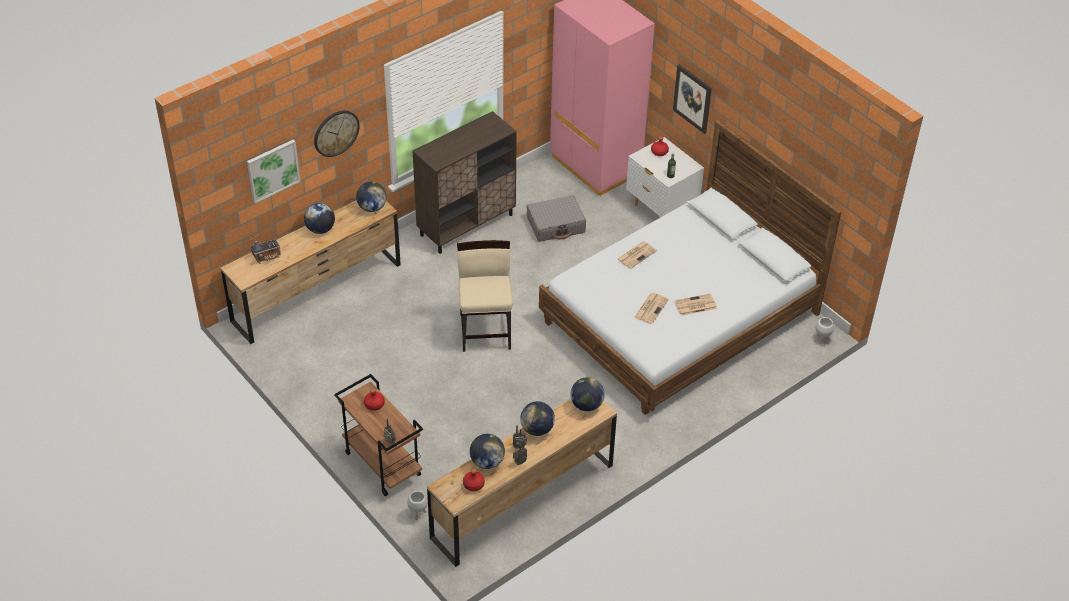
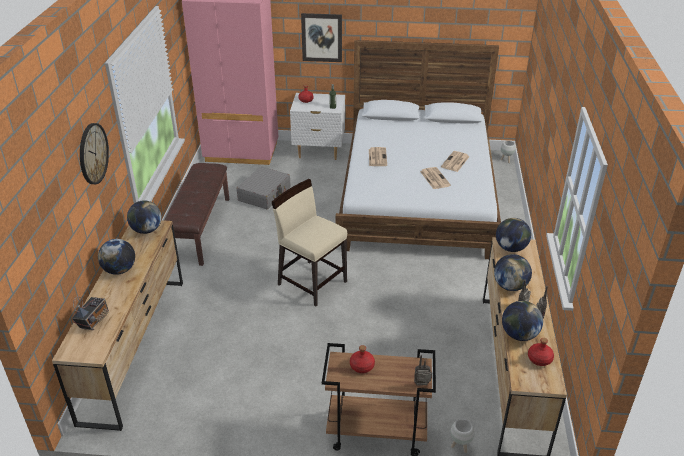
camera: 45 degrees left, 10 degrees down
picture [247,139,300,203] -> none
brown cabinet [412,111,517,254] -> brown bench [164,163,229,266]

